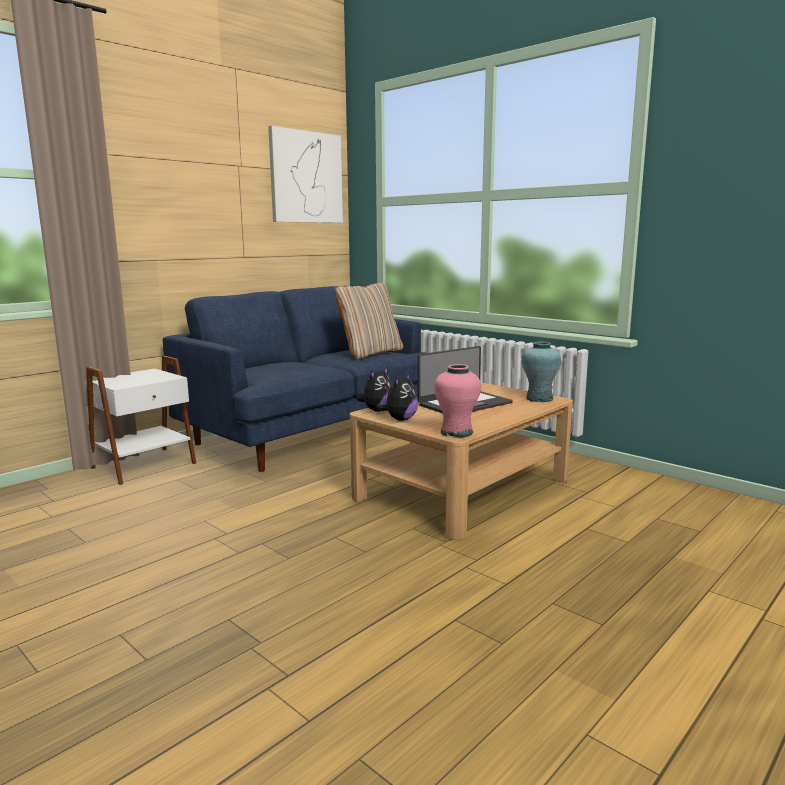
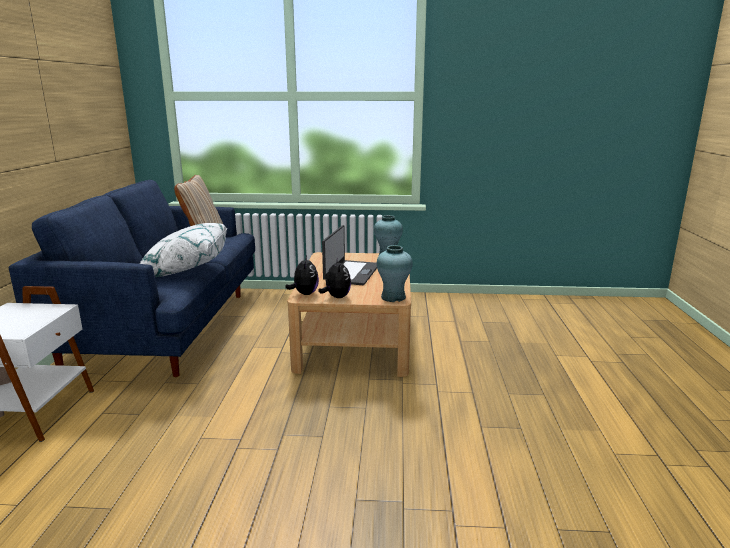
camera: 40 degrees left, 5 degrees up
picture [268,126,343,223] -> none
pink vase [434,364,481,438] -> turquoise vase [377,245,413,302]
none -> white pillow [140,223,227,277]

